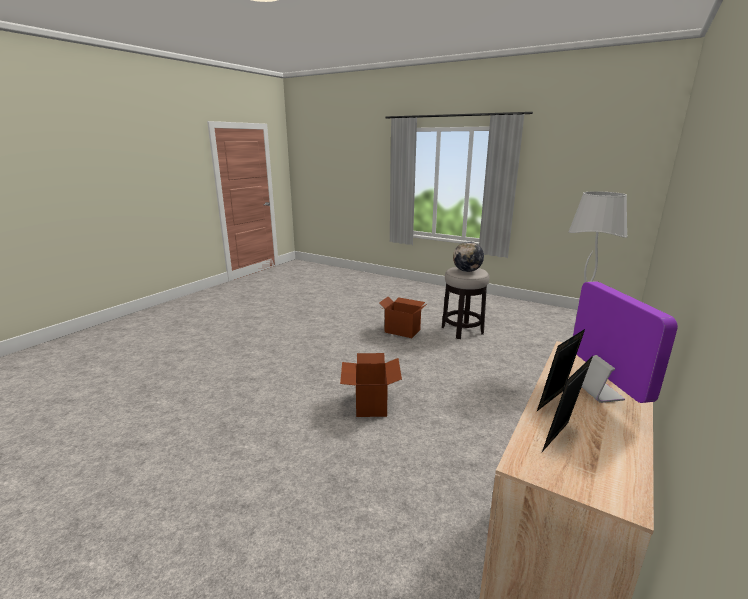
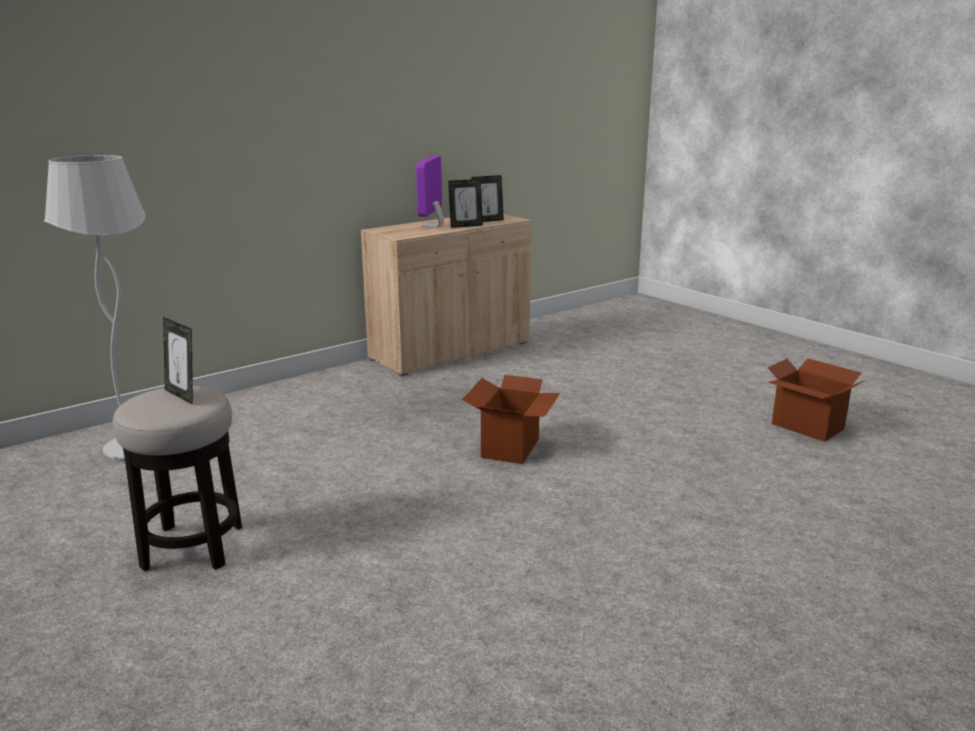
camera: 160 degrees left, 0 degrees up
cardboard box [379,297,427,338] -> cardboard box moved to [768,358,866,442]
globe [453,241,484,272] -> picture frame [163,317,193,405]

